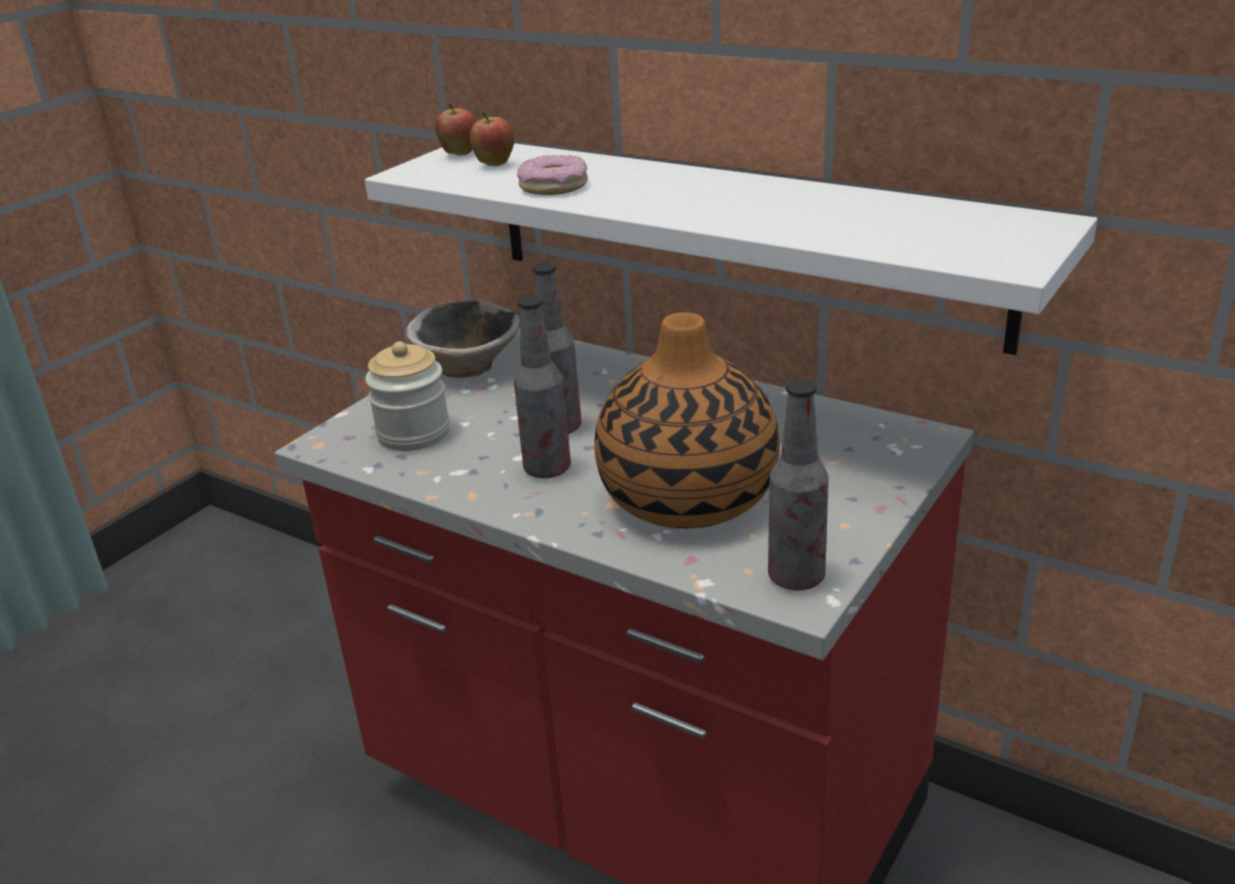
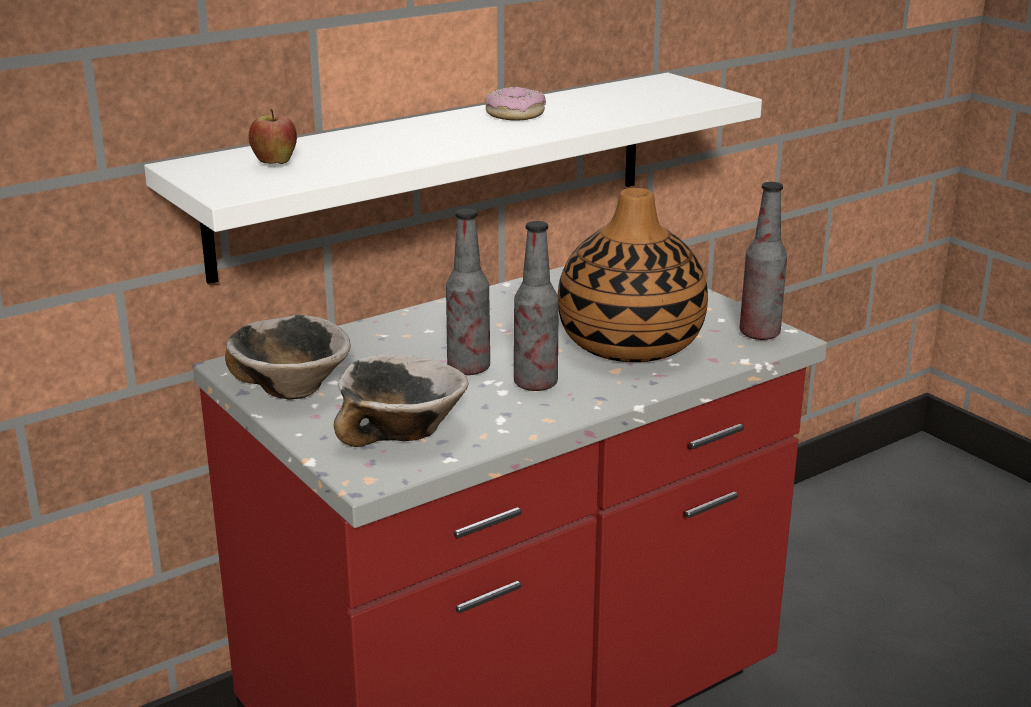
camera: 70 degrees left, 5 degrees down
jar [365,341,450,451] -> bowl [334,355,469,447]
apple [435,103,477,156] -> none
donut [517,155,588,195] -> donut moved to [485,87,546,121]

